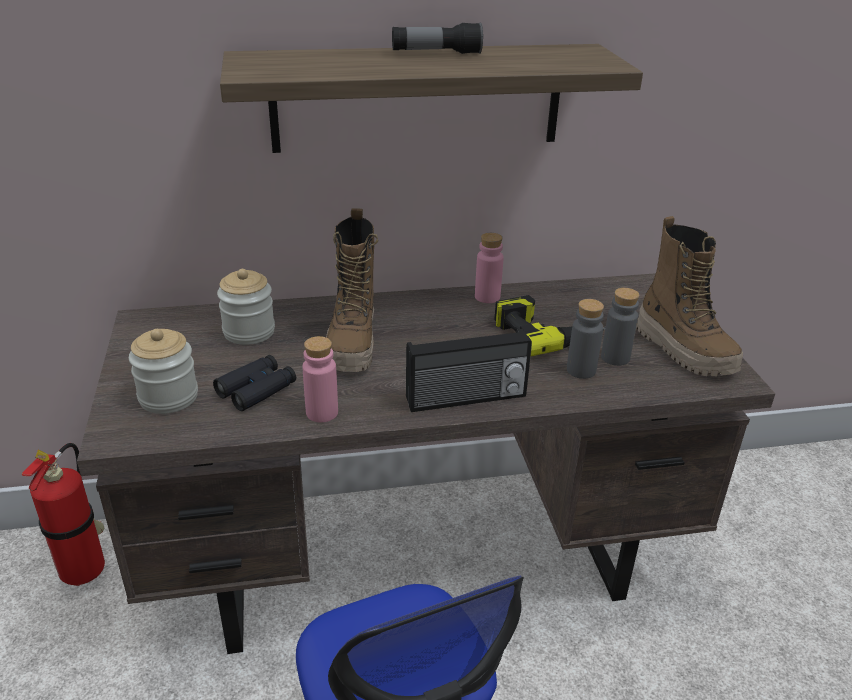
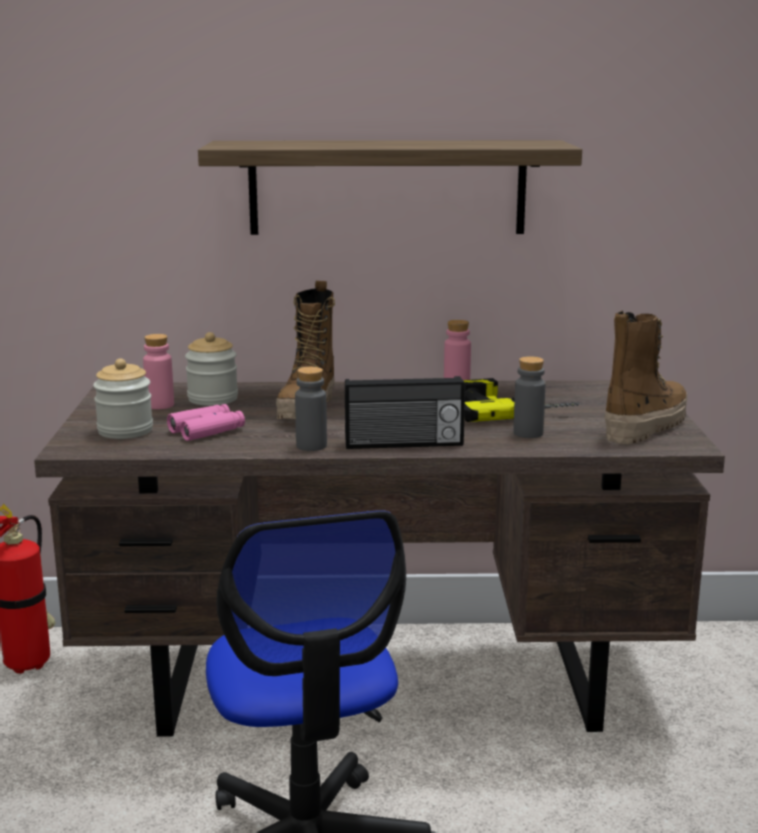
camera: 10 degrees right, 15 degrees down
black binoculars [213,355,296,411] -> pink binoculars [167,404,245,441]
pink bottle [302,336,338,422] -> pink bottle moved to [143,334,174,409]
flashlight [392,22,483,54] -> none
grey bottle [601,288,639,366] -> grey bottle moved to [295,367,327,451]
boot [636,216,743,376] -> boot turned 120 degrees counterclockwise [605,311,687,444]

